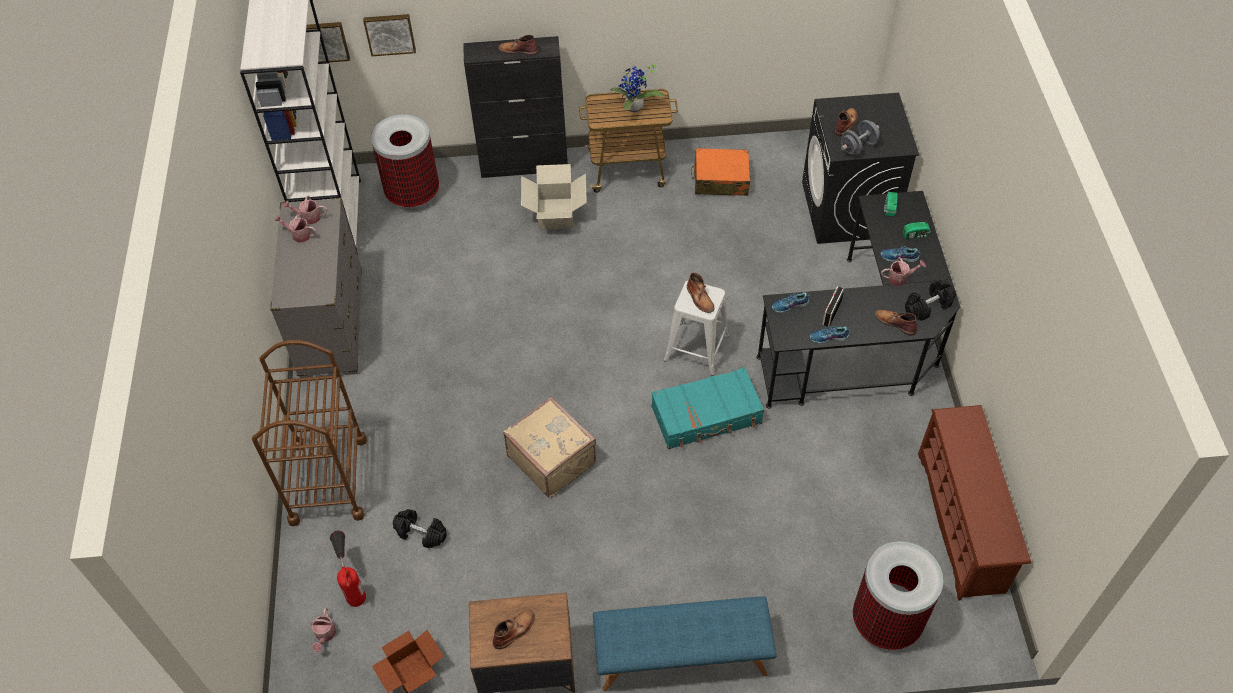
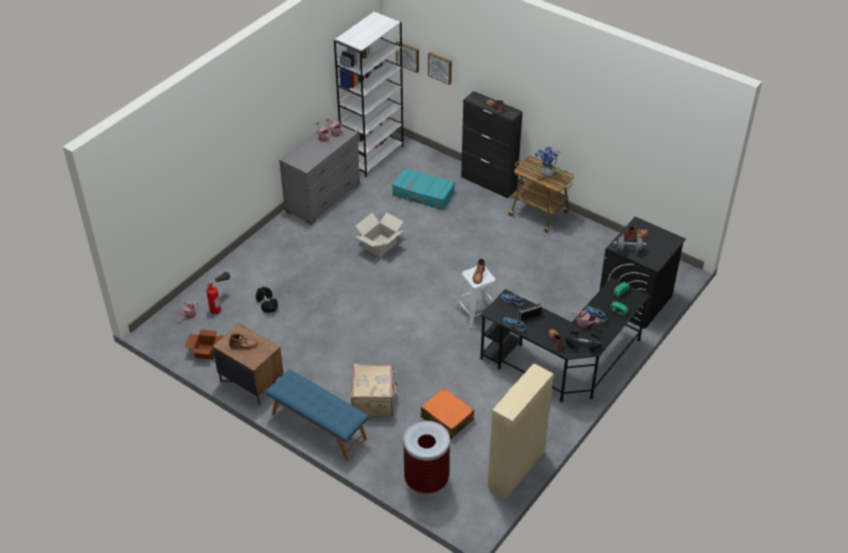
camera: 40 degrees right, 10 degrees down
brown cart [252,340,367,526] -> none
trash can [371,114,439,210] -> none
beige suitcase [503,397,596,498] -> beige suitcase moved to [351,364,397,417]
cardboard box [521,164,587,229] -> cardboard box moved to [356,212,404,257]
turquoise suitcase [651,367,764,449] -> turquoise suitcase moved to [392,168,455,210]
orange suitcase [691,148,750,196] -> orange suitcase moved to [421,388,474,439]
brown shoe rack [918,405,1031,601] -> beige cabinet [487,363,554,499]

